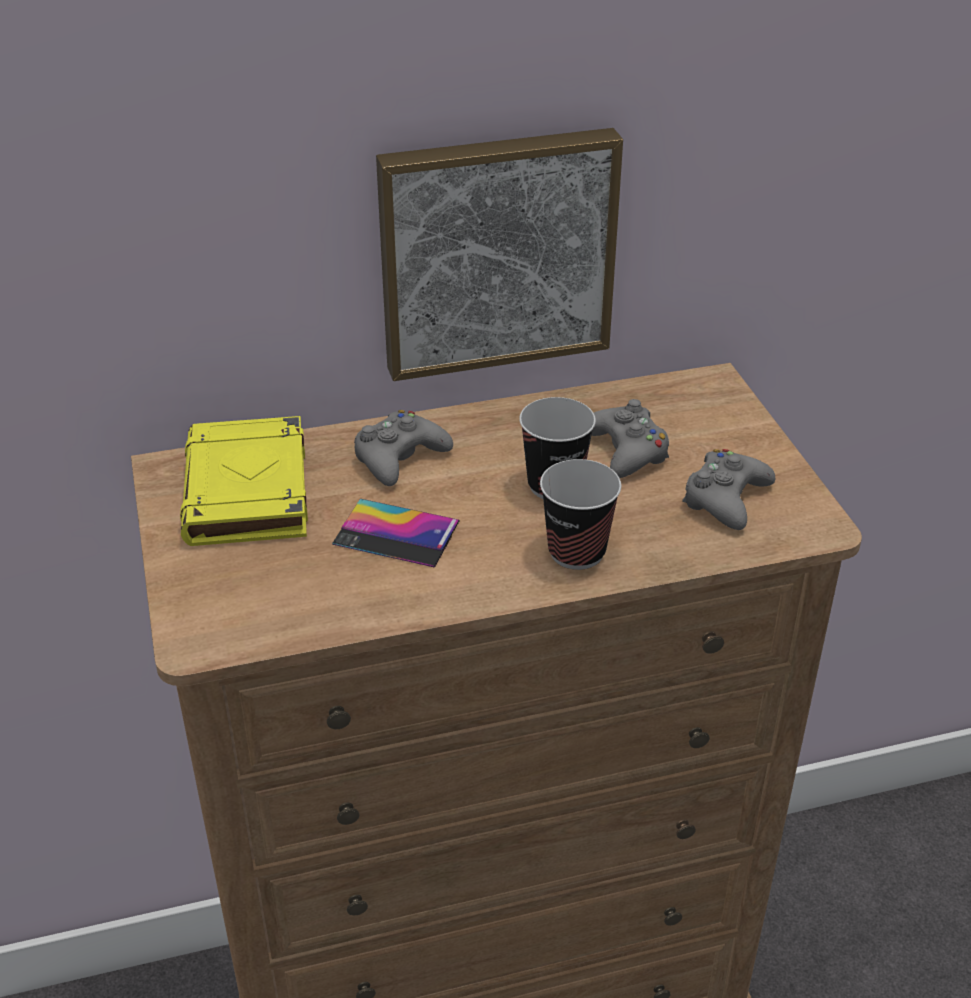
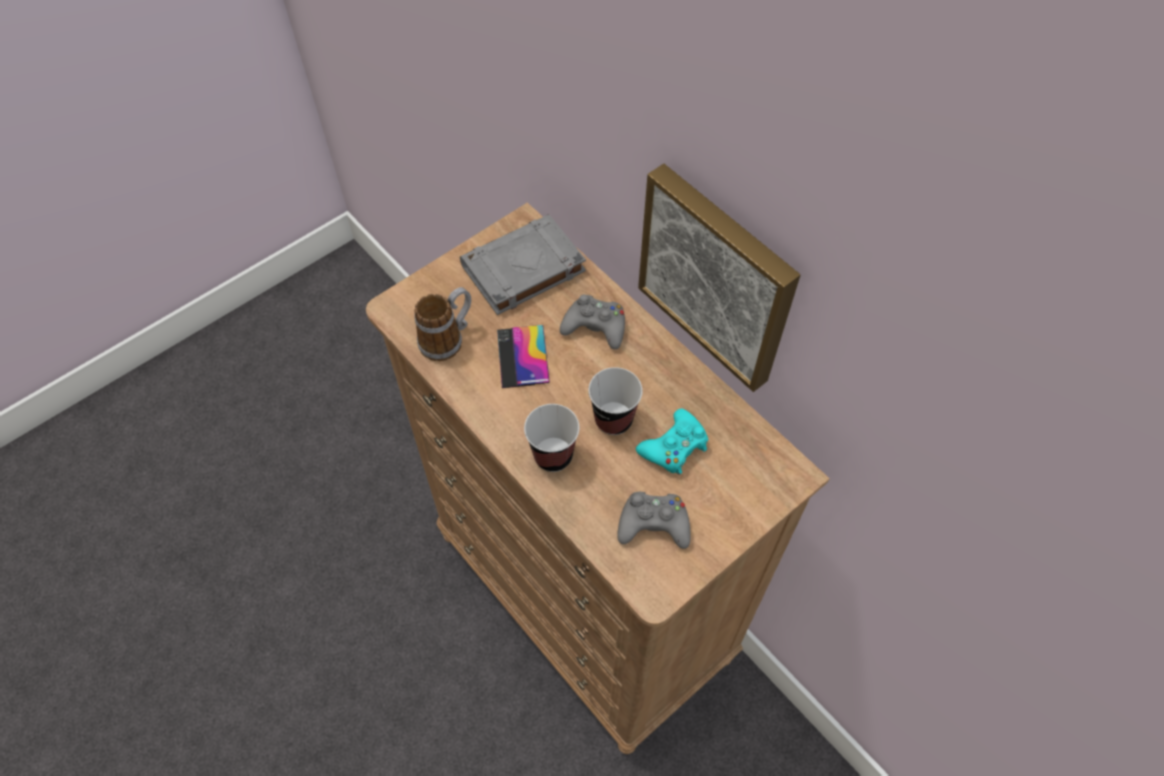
camera: 65 degrees right, 20 degrees up
yellow book [180,416,308,546] -> grey book [460,214,586,315]
grey game controller [591,399,669,478] -> turquoise game controller [636,408,708,475]
none -> mug [414,287,471,361]

